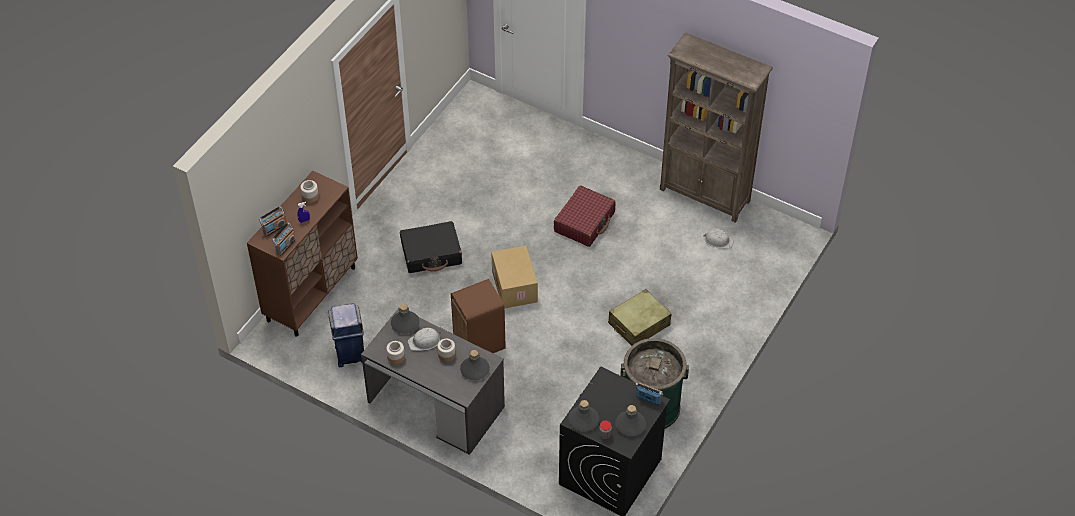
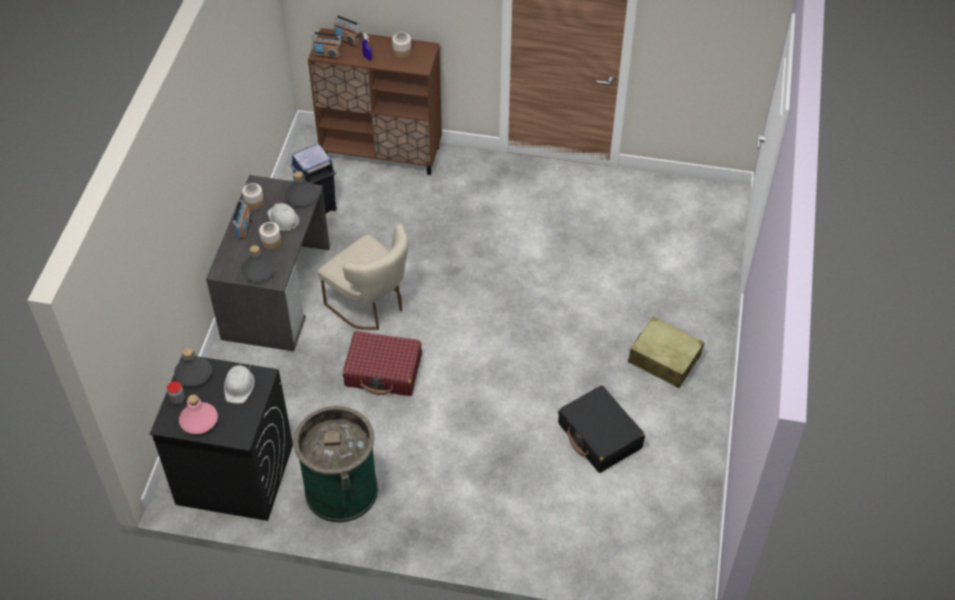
camera: 70 degrees right, 0 degrees up
black suitcase [400,221,462,273] -> black suitcase moved to [558,385,645,473]
brown trash can [451,279,506,353] -> beige chair [318,224,409,330]
cardboard box [491,246,538,308] -> none
red suitcase [554,185,616,247] -> red suitcase moved to [342,331,422,396]
beige suitcase [608,289,672,346] -> beige suitcase moved to [628,316,704,388]
grey bottle [615,405,646,436] -> pink bottle [179,395,218,434]
radio [635,382,663,405] -> radio moved to [233,200,251,239]
brown bookcase [660,33,773,223] -> none
white hard hat [703,228,734,249] -> white hard hat moved to [224,364,255,403]

